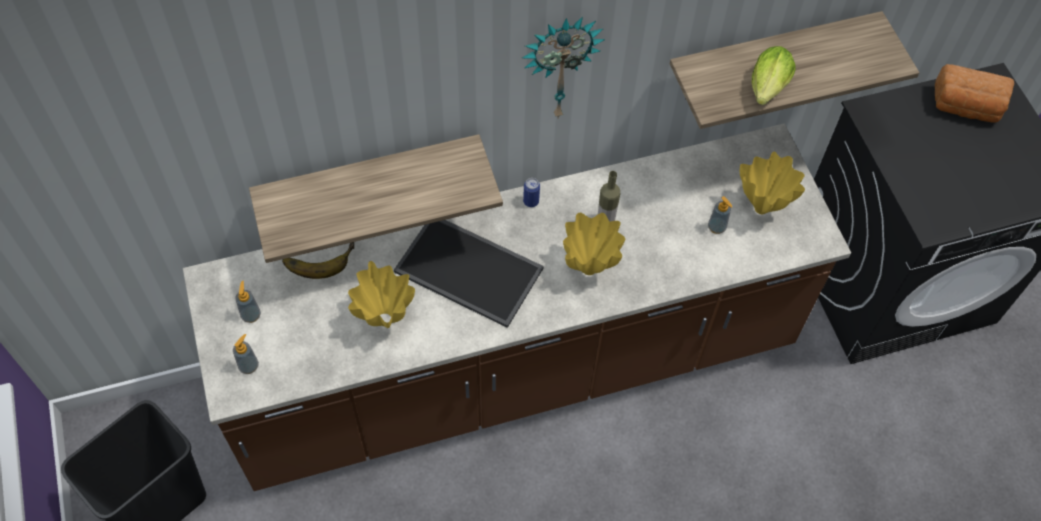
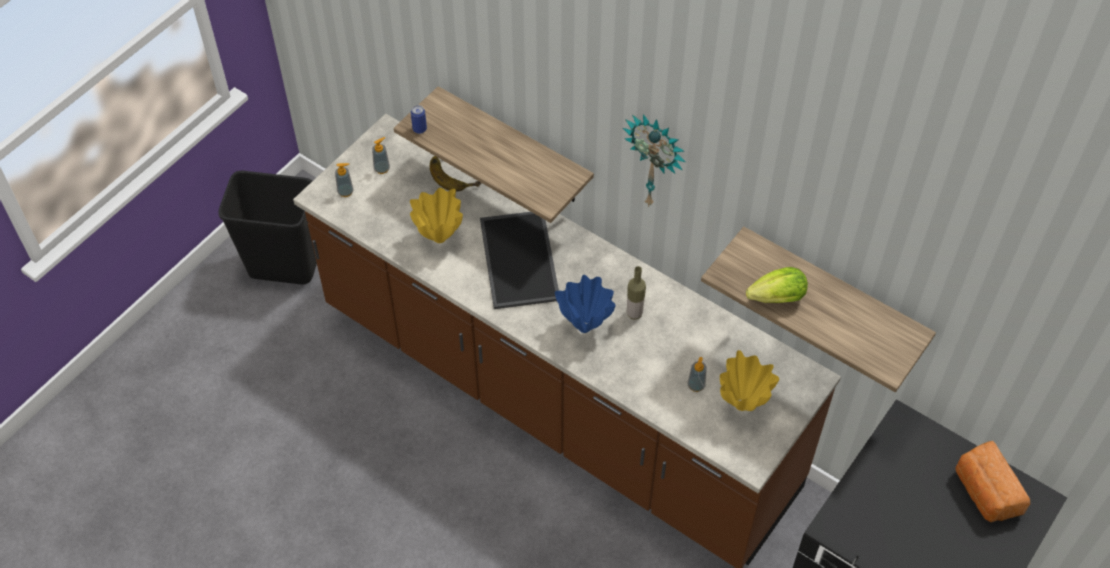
camera: 55 degrees right, 5 degrees down
can [523,178,540,207] -> can moved to [411,105,427,134]
yellow vase [563,213,625,275] -> blue vase [555,275,616,333]

